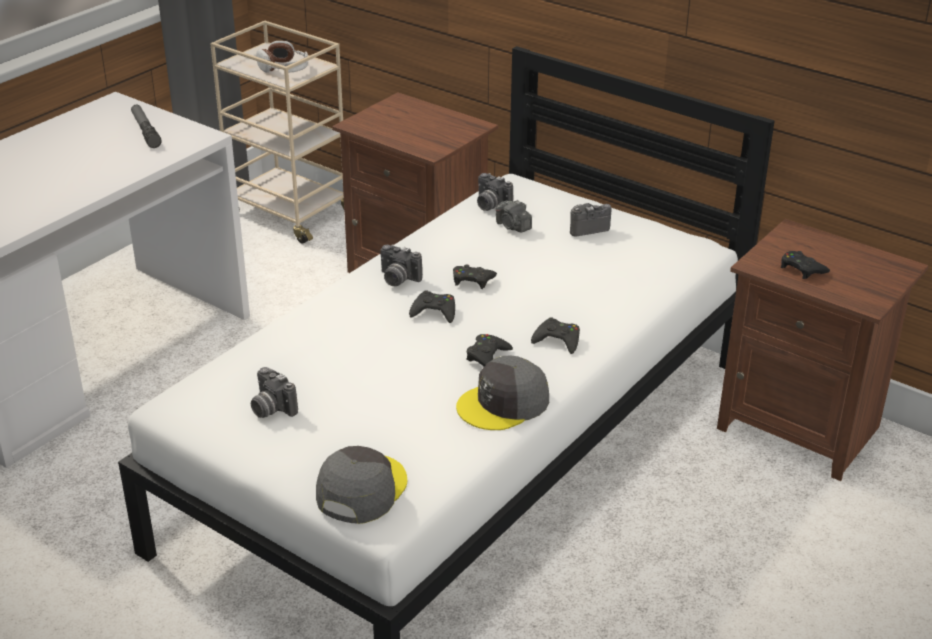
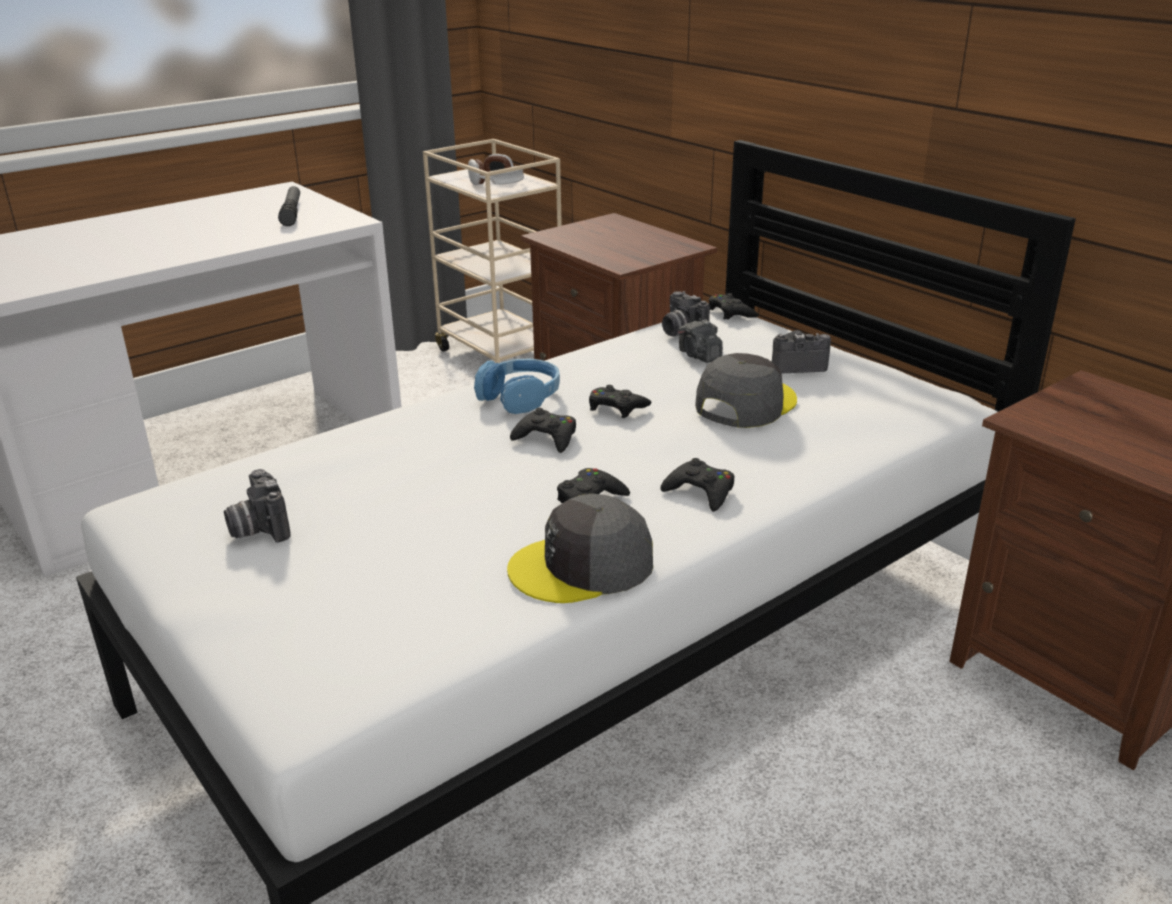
camera: 15 degrees right, 5 degrees down
grey cap [316,446,407,524] -> grey cap moved to [695,353,797,428]
camera [380,244,423,286] -> blue headphones [474,359,560,414]
black game controller [781,251,830,279] -> black game controller moved to [709,293,759,320]

